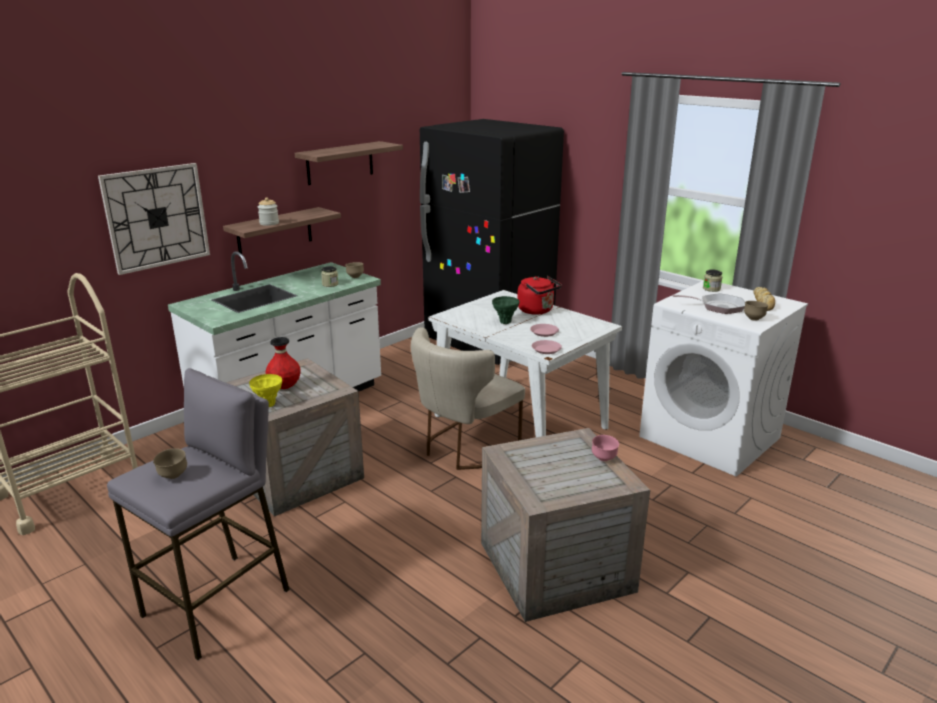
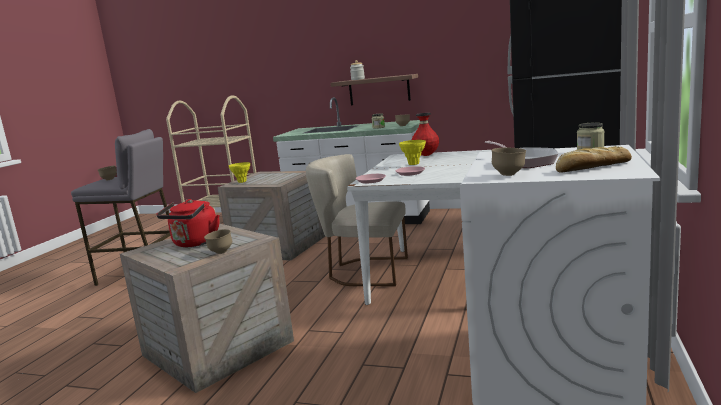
camera: 65 degrees right, 10 degrees down
wall clock [98,163,210,275] -> none
red vase [265,337,301,389] -> red vase moved to [412,113,439,156]
shelf [295,141,403,185] -> none
green vase [492,296,519,324] -> yellow vase [399,140,426,165]
red kettle [517,276,562,315] -> red kettle moved to [156,199,220,247]
pink bowl [592,435,619,461] -> brown bowl [204,229,232,254]

